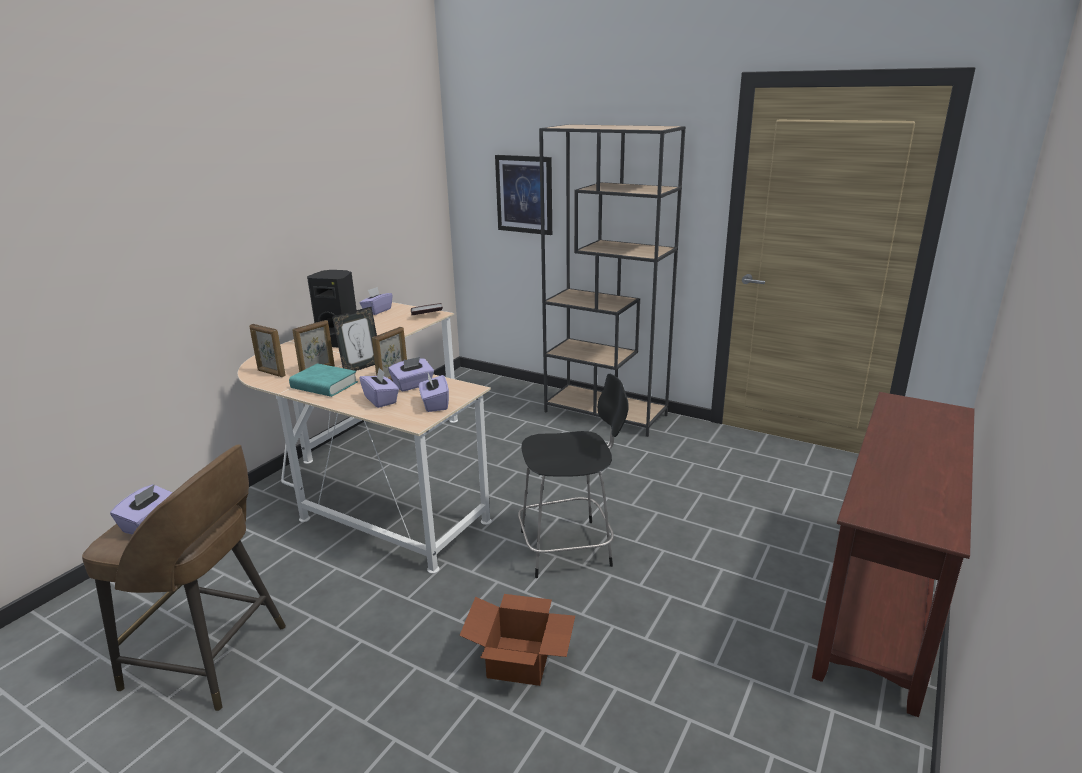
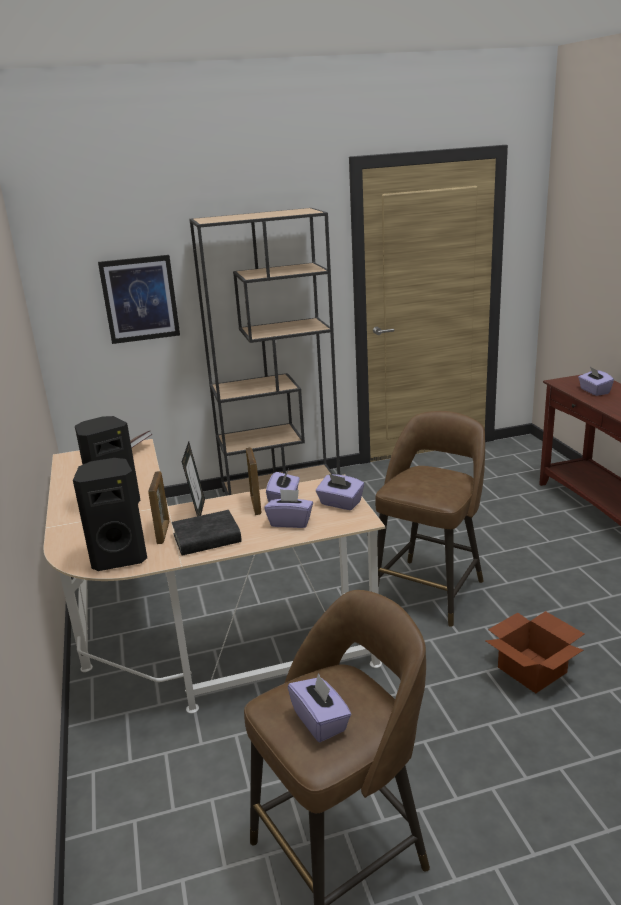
camera: 45 degrees left, 0 degrees up
picture frame [249,324,286,377] -> black speaker [73,458,147,571]
turquoise book [289,363,358,397] -> black book [172,510,242,556]
purple tissue box [360,287,393,315] -> purple tissue box moved to [578,367,614,396]
black chair [518,374,629,578] -> brown stool [375,411,485,627]

